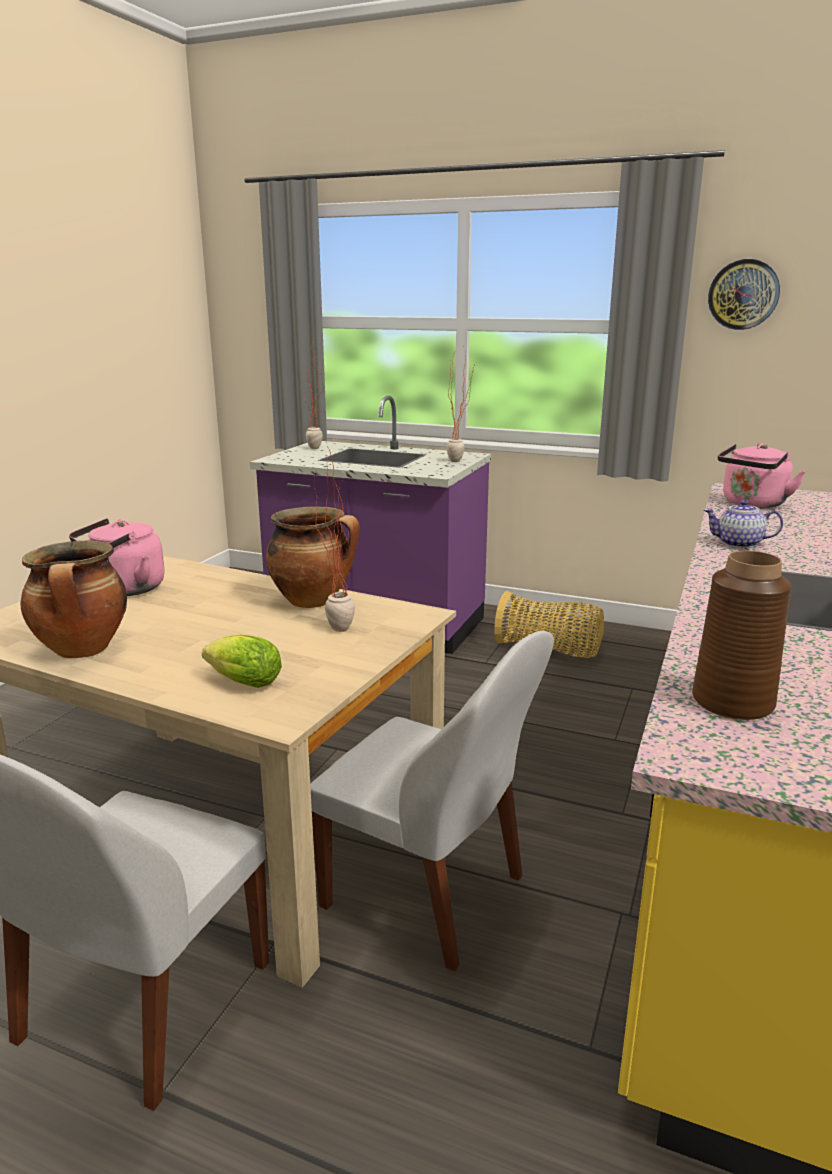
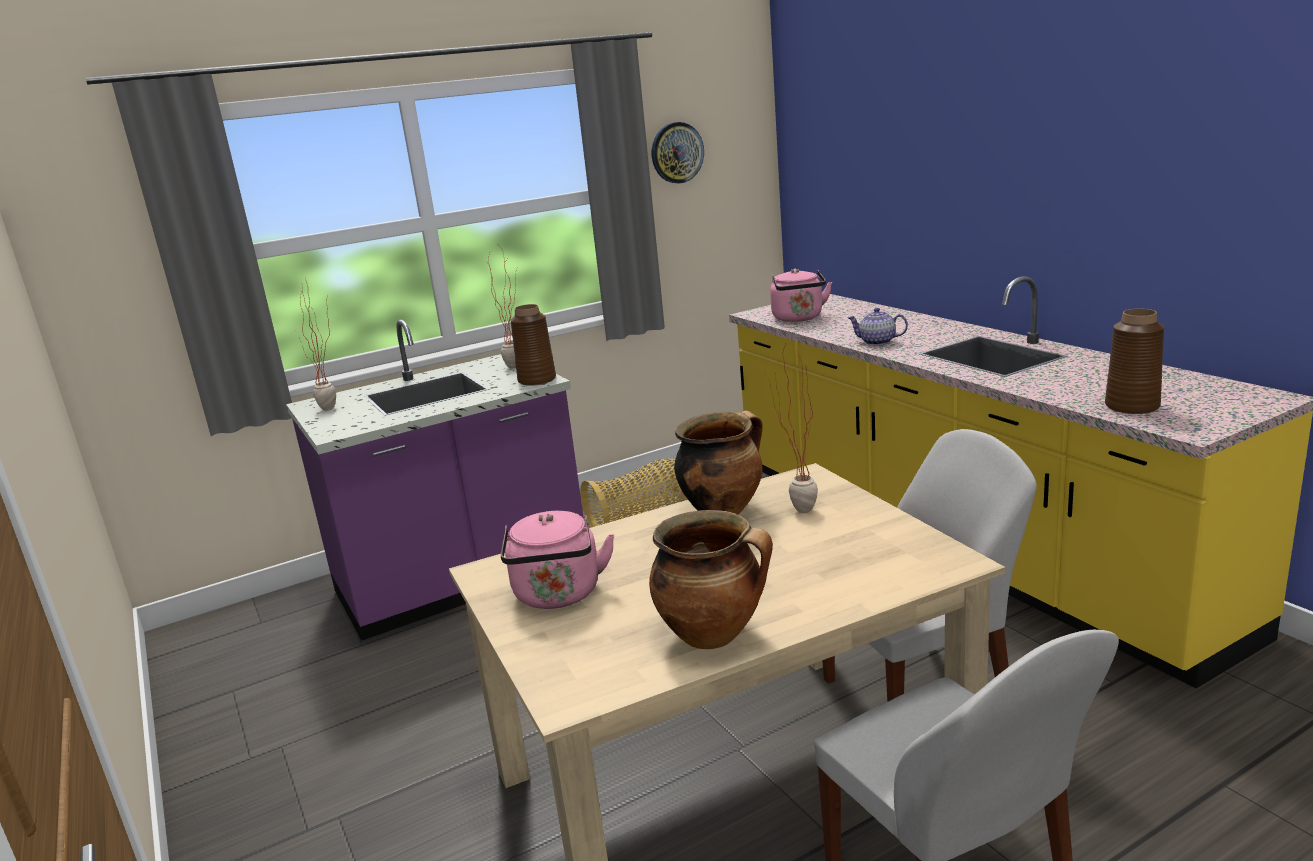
camera: 50 degrees left, 0 degrees up
lettuce [202,635,282,688] -> none
teapot [704,500,783,548] -> teapot turned 60 degrees clockwise [847,308,908,345]
none -> brown vase [510,304,556,386]

